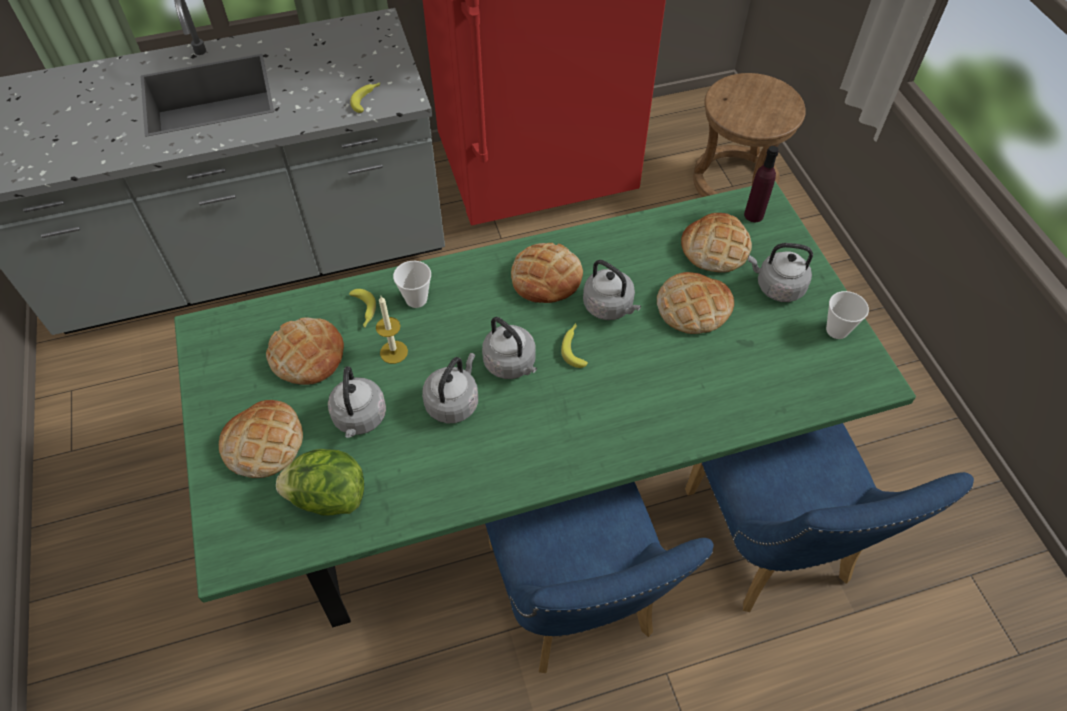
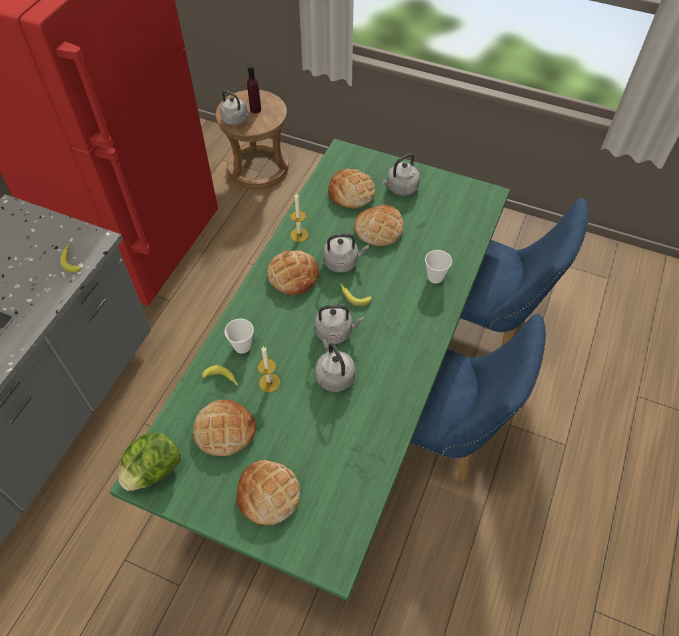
camera: 50 degrees left, 0 degrees up
lettuce [276,449,364,516] -> lettuce moved to [118,432,181,491]
grey kettle [328,366,386,438] -> grey kettle moved to [220,90,249,125]
purple bottle [744,146,779,222] -> purple bottle moved to [247,65,261,113]
cup [826,291,869,339] -> cup moved to [425,250,452,284]
none -> candle [290,192,309,242]

